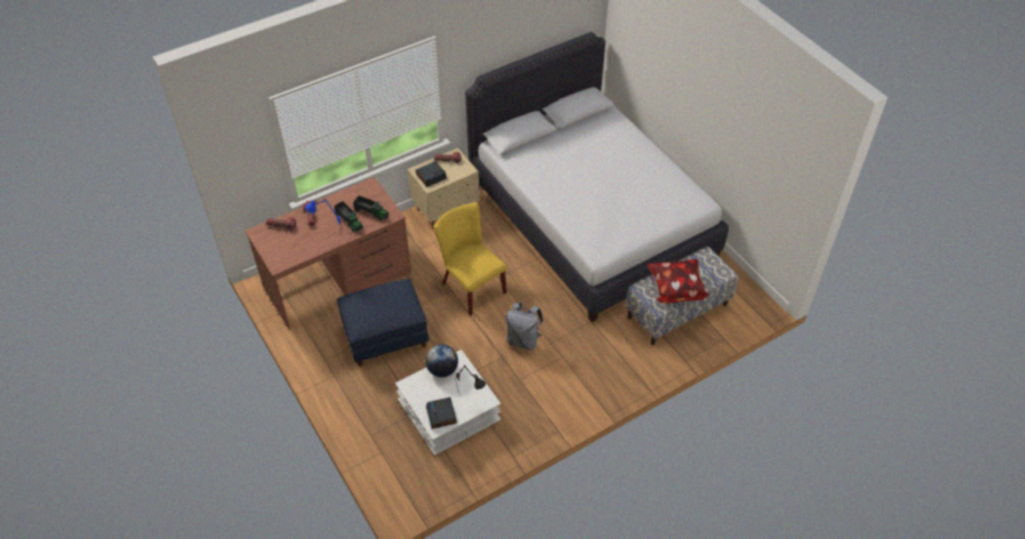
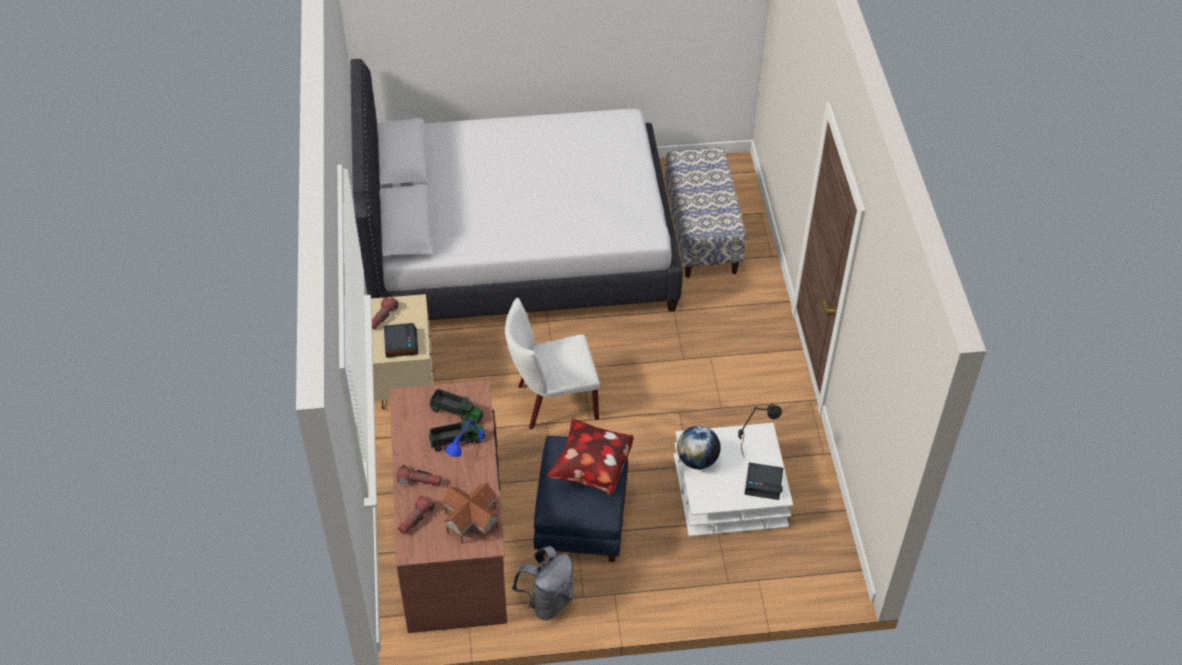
camera: 65 degrees left, 0 degrees up
toy truck [353,196,389,221] -> toy truck turned 60 degrees clockwise [429,389,483,424]
yellow chair [434,202,507,316] -> white chair [505,298,600,430]
grey backpack [506,302,543,350] -> grey backpack moved to [512,546,574,621]
pillow [647,259,710,304] -> pillow moved to [547,418,633,495]
none -> toy house [442,483,499,543]

